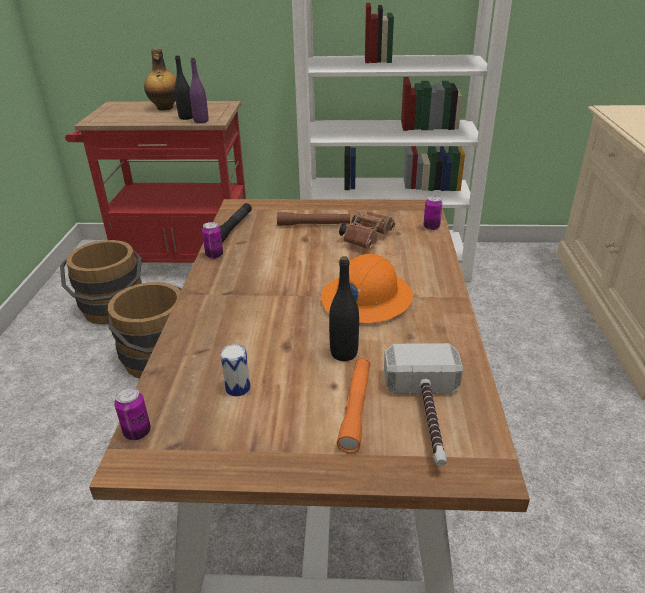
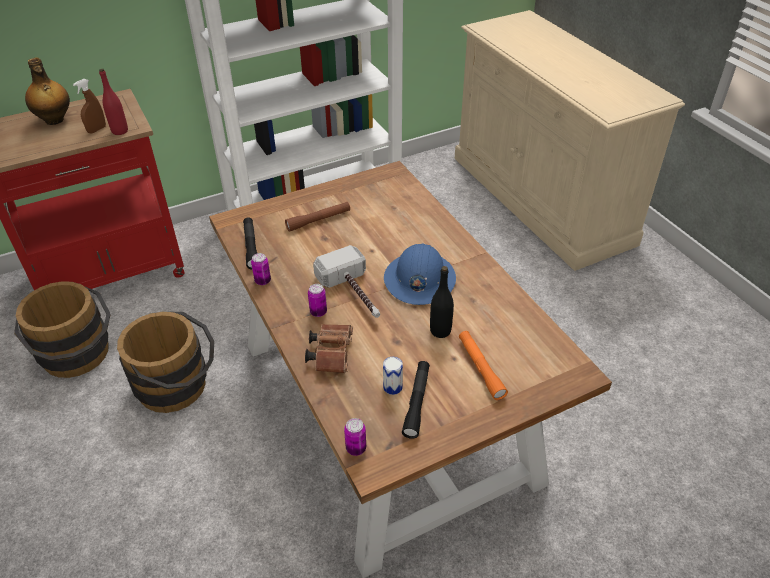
camera: 30 degrees left, 10 degrees up
black bottle [174,55,193,120] -> brown spray bottle [73,79,106,134]
purple bottle [190,58,208,123] -> red bottle [99,69,128,135]
orange hard hat [321,254,413,323] -> blue hard hat [384,244,456,305]
brown binoculars [339,212,395,249] -> brown binoculars moved to [305,324,353,373]
hammer [384,343,463,467] -> hammer moved to [313,245,380,318]
can [423,196,442,230] -> can moved to [308,284,327,317]
none -> black flashlight [402,361,430,439]

